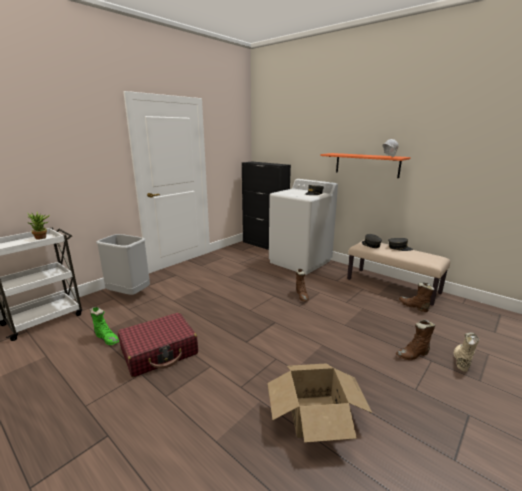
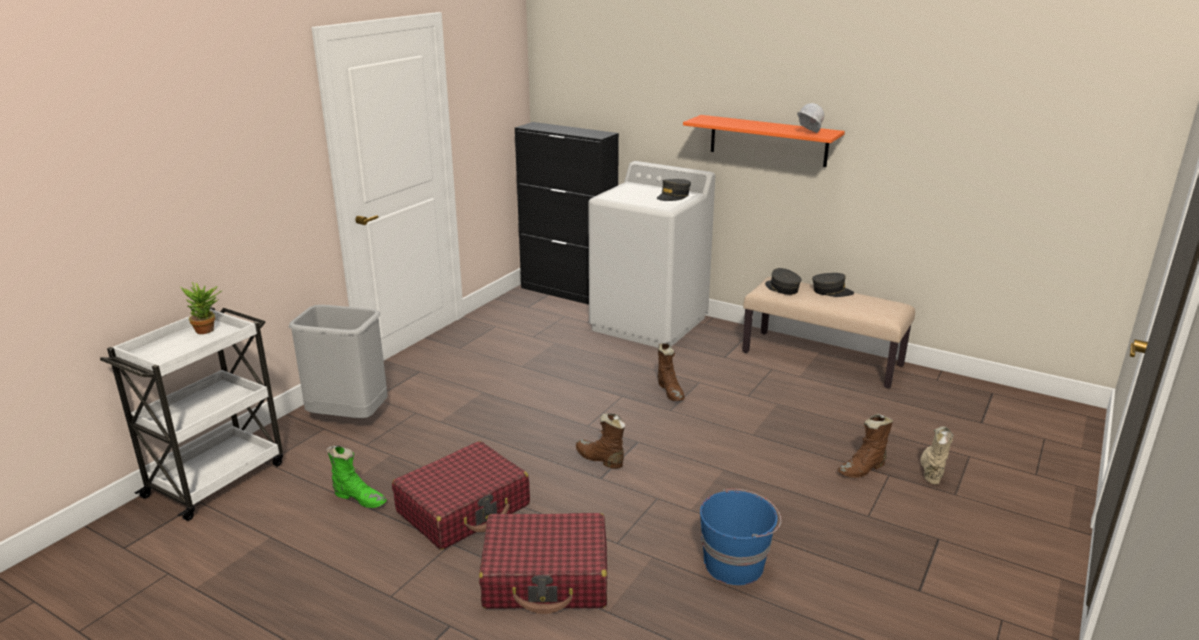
camera: 10 degrees left, 5 degrees up
cardboard box [267,363,372,443] -> blue bucket [700,489,781,585]
brown boot [399,283,434,312] -> brown boot moved to [576,414,626,469]
none -> red suitcase [479,513,607,614]

